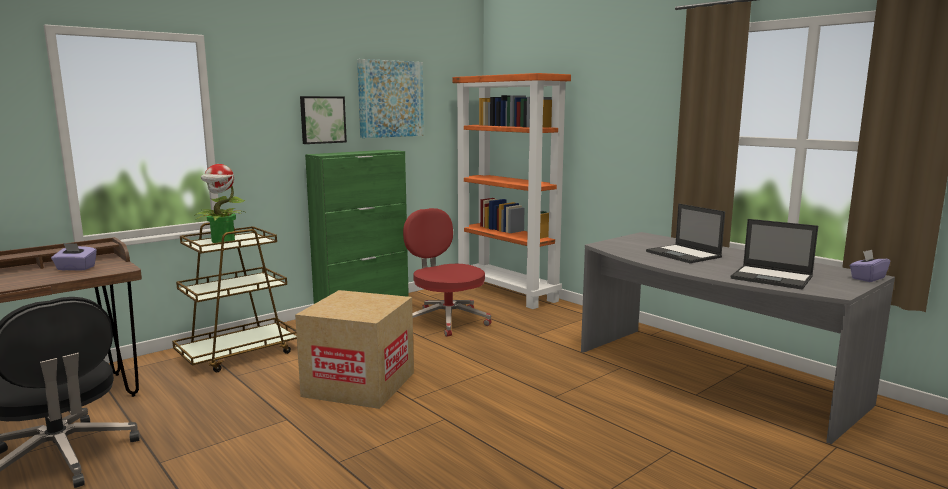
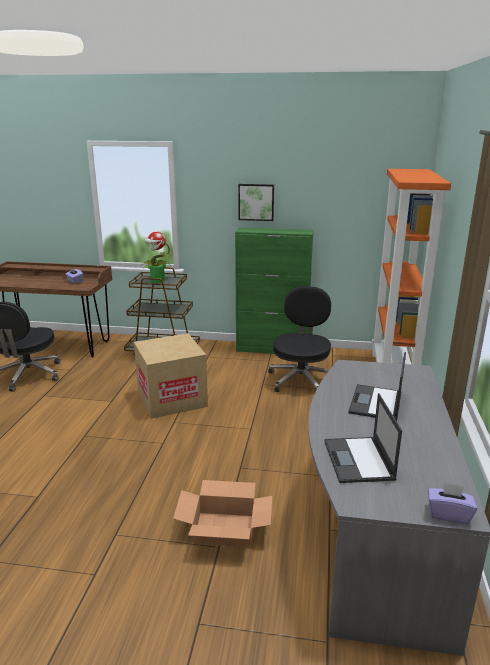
camera: 50 degrees right, 10 degrees up
picture [357,59,424,138] -> none
red office chair [403,208,492,337] -> black office chair [268,286,331,392]
none -> cardboard box [173,480,272,547]

